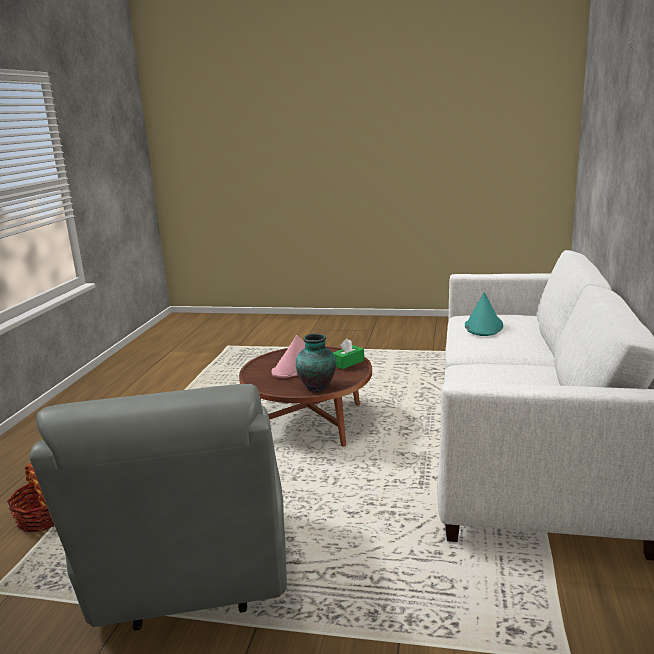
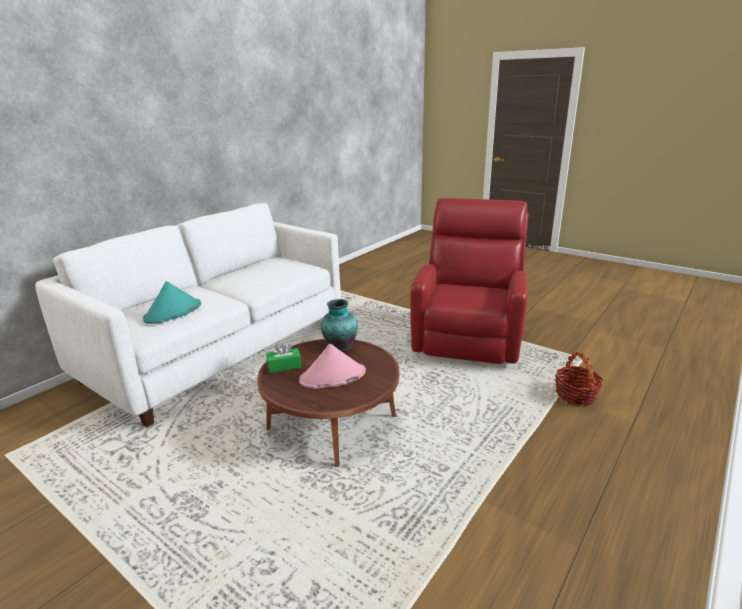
camera: 155 degrees left, 5 degrees up
grey armchair [29,384,287,631] -> red armchair [410,198,528,364]

